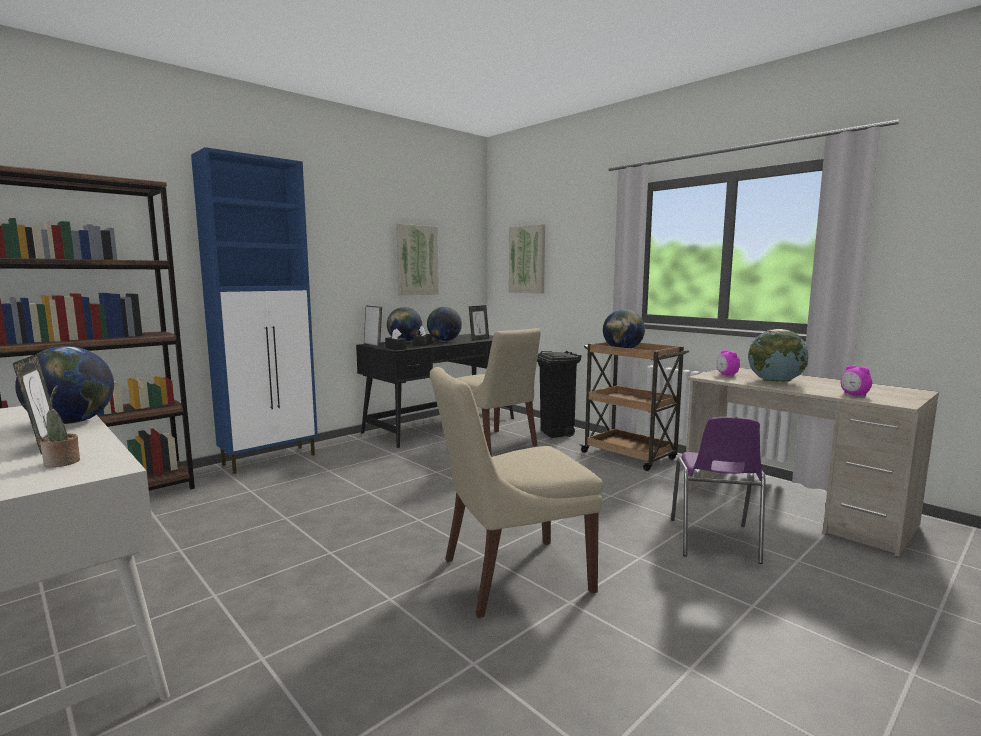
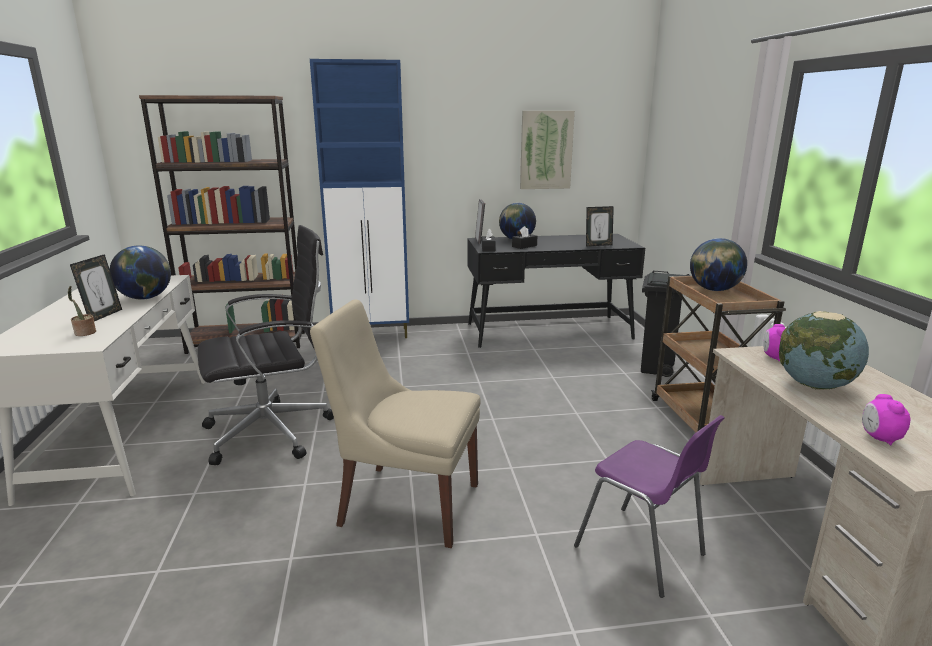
camera: 35 degrees right, 10 degrees up
globe [427,307,462,342] -> none
beige chair [456,328,541,457] -> none
picture [509,224,545,294] -> none
purple chair [671,417,766,564] -> purple chair turned 90 degrees counterclockwise [574,415,725,598]
none -> black office chair [198,225,334,465]

